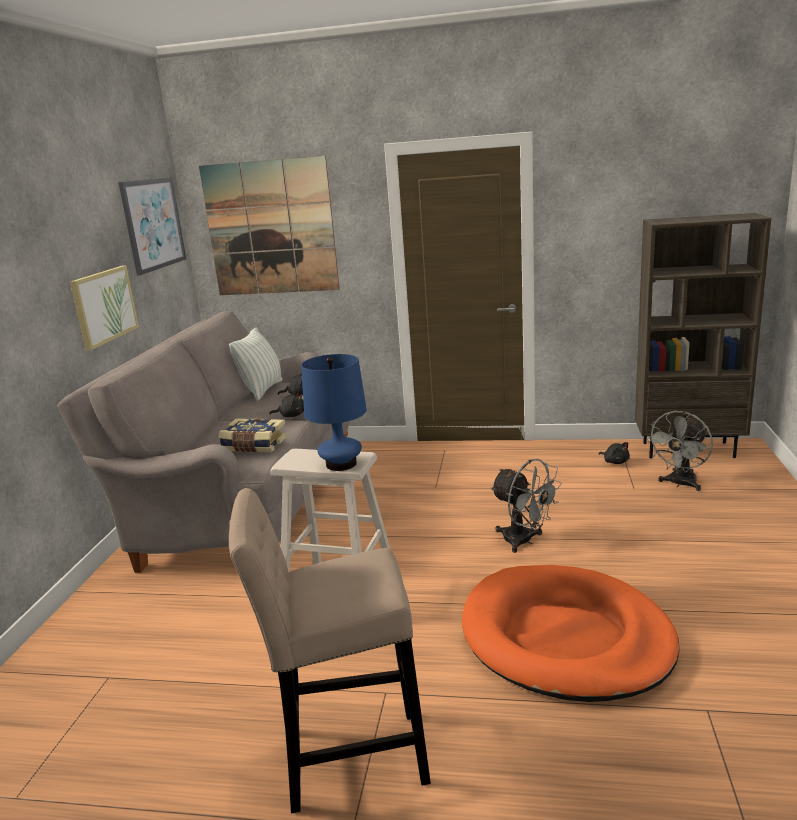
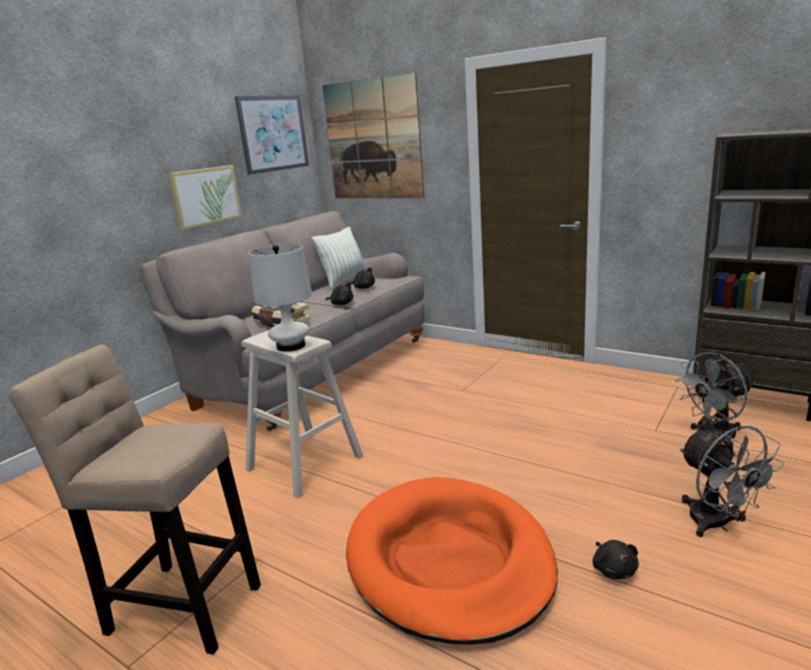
camera: 25 degrees right, 0 degrees up
blue table lamp [301,354,367,471] -> white table lamp [249,244,312,352]
grey fan [490,459,562,553] -> grey fan moved to [680,426,785,537]
black plush toy [598,442,630,464] -> black plush toy moved to [593,540,639,579]

